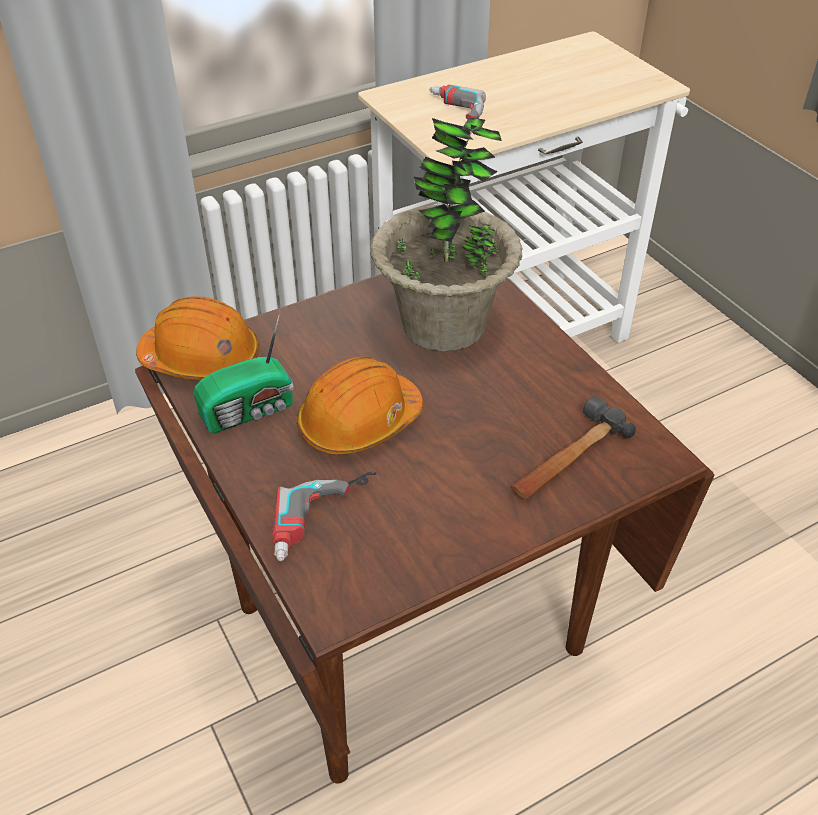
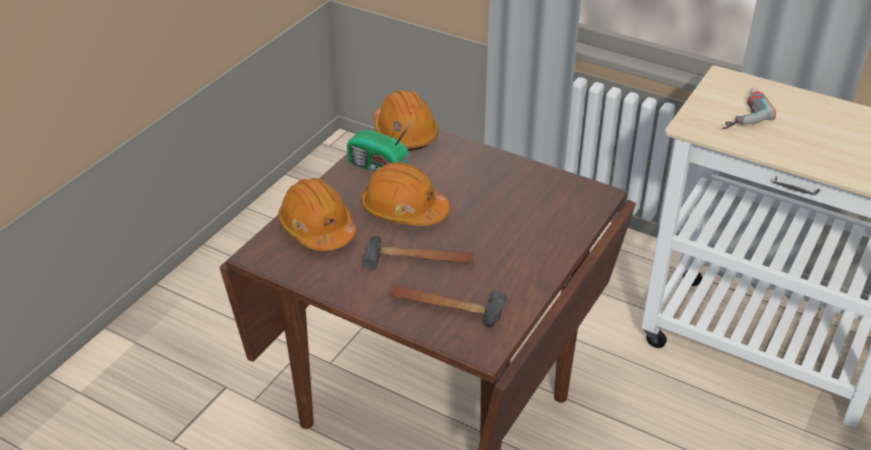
camera: 60 degrees right, 5 degrees down
power drill [272,472,377,561] -> orange hard hat [278,178,356,251]
potted plant [370,117,522,351] -> none
none -> hammer [362,236,474,270]

